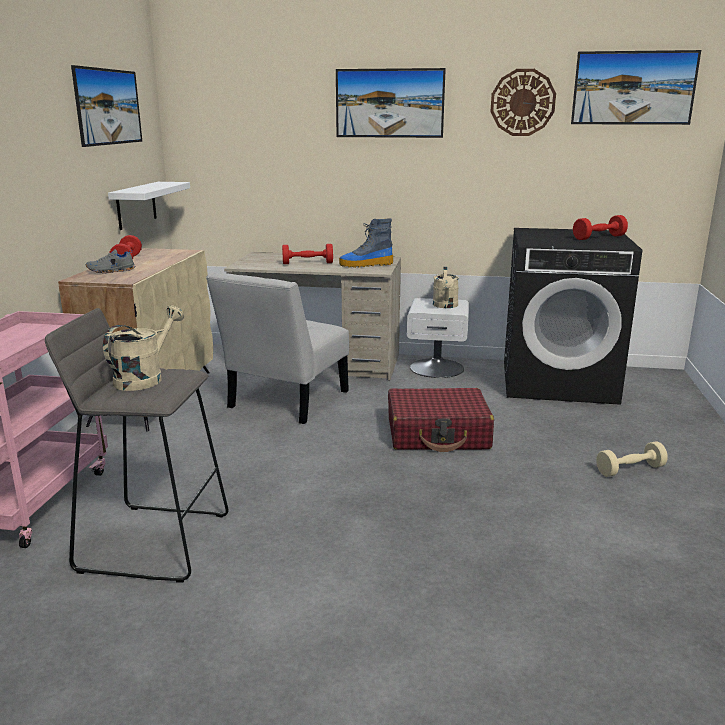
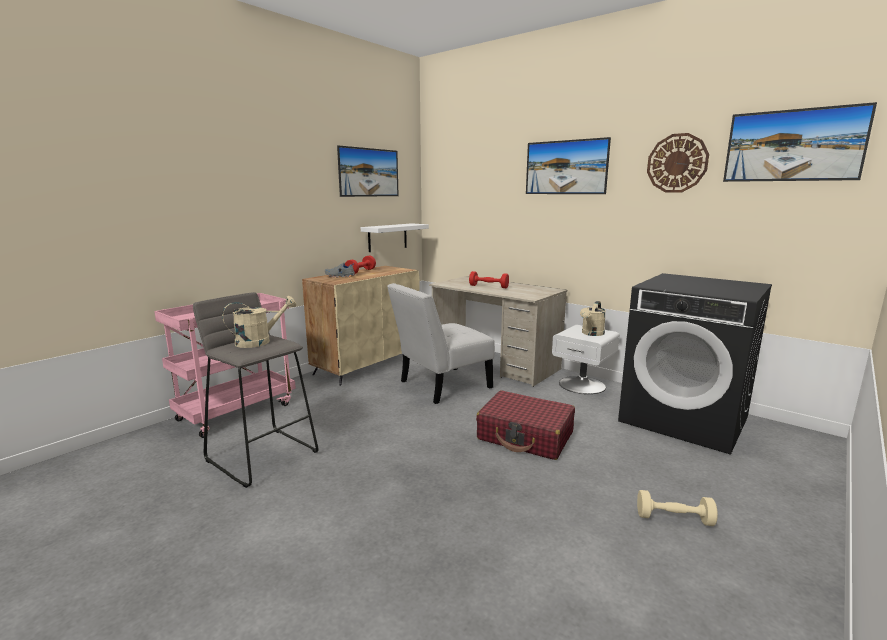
camera: 30 degrees right, 5 degrees down
boot [339,218,393,268] -> none
red dumbbell [573,215,628,240] -> none

